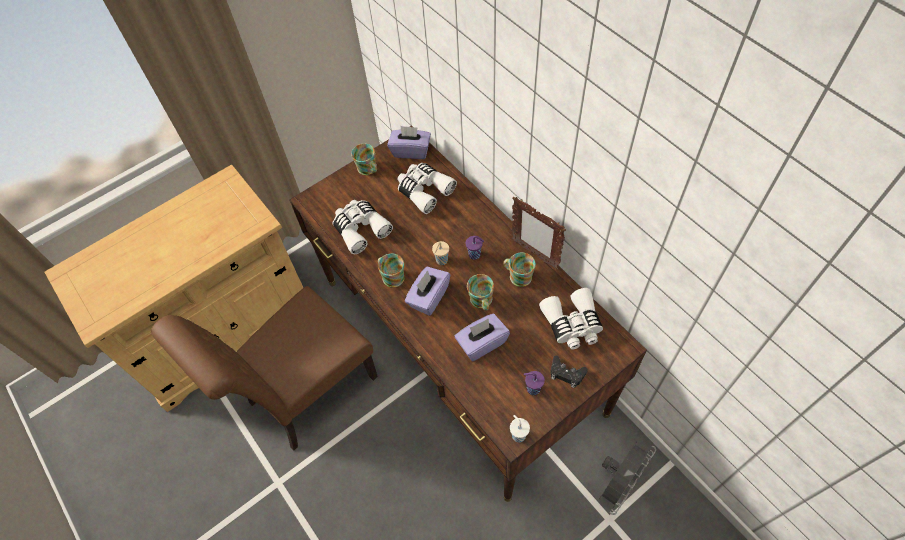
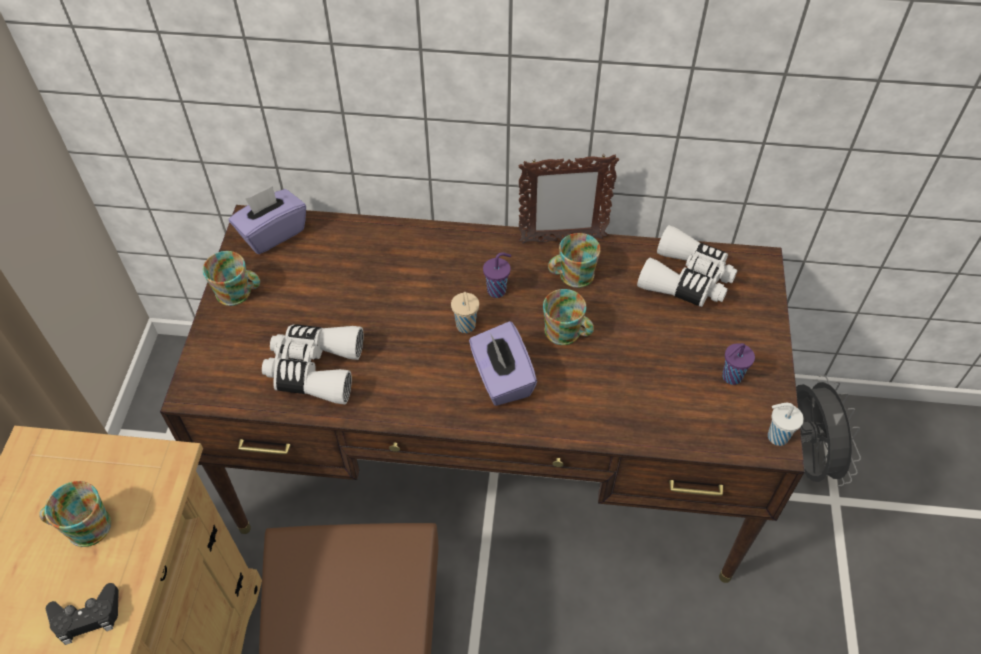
camera: 50 degrees left, 5 degrees down
mug [378,254,405,288] -> mug moved to [39,481,111,547]
white binoculars [397,163,457,214] -> none
purple tissue box [455,314,510,361] -> none
black game controller [550,356,588,388] -> black game controller moved to [46,583,119,645]

